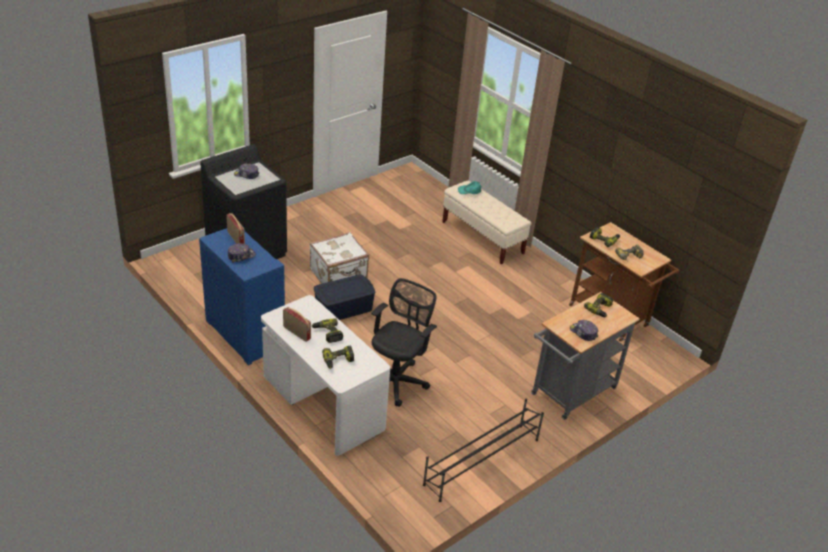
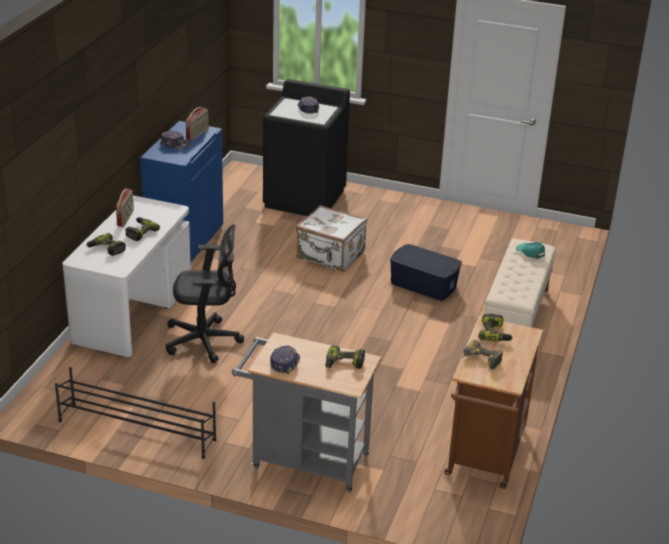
camera: 60 degrees right, 5 degrees down
blue storage box [314,274,375,320] -> blue storage box moved to [390,244,462,301]

